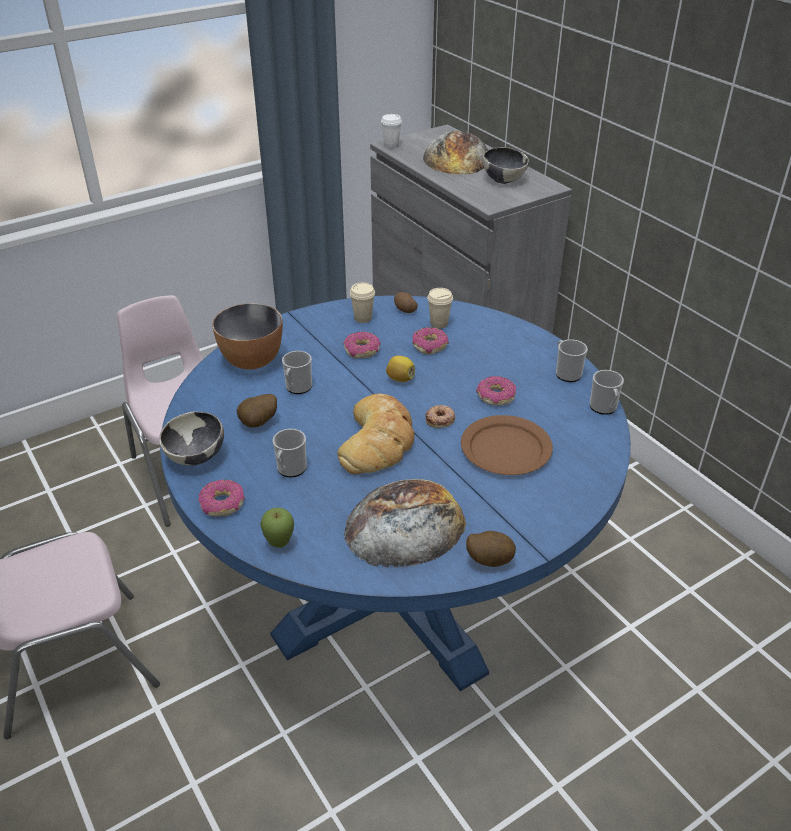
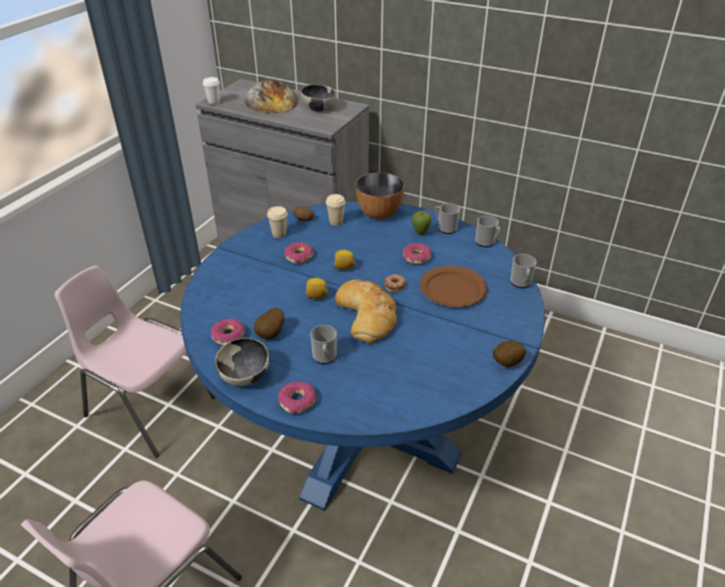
camera: 30 degrees left, 0 degrees up
bowl [212,303,283,370] -> bowl moved to [355,173,404,219]
apple [260,507,294,548] -> apple moved to [412,211,432,235]
mug [282,351,312,394] -> mug moved to [510,254,537,288]
bread [344,479,466,568] -> none
donut [412,327,449,354] -> donut moved to [211,319,245,346]
none -> lemon [306,278,328,299]

